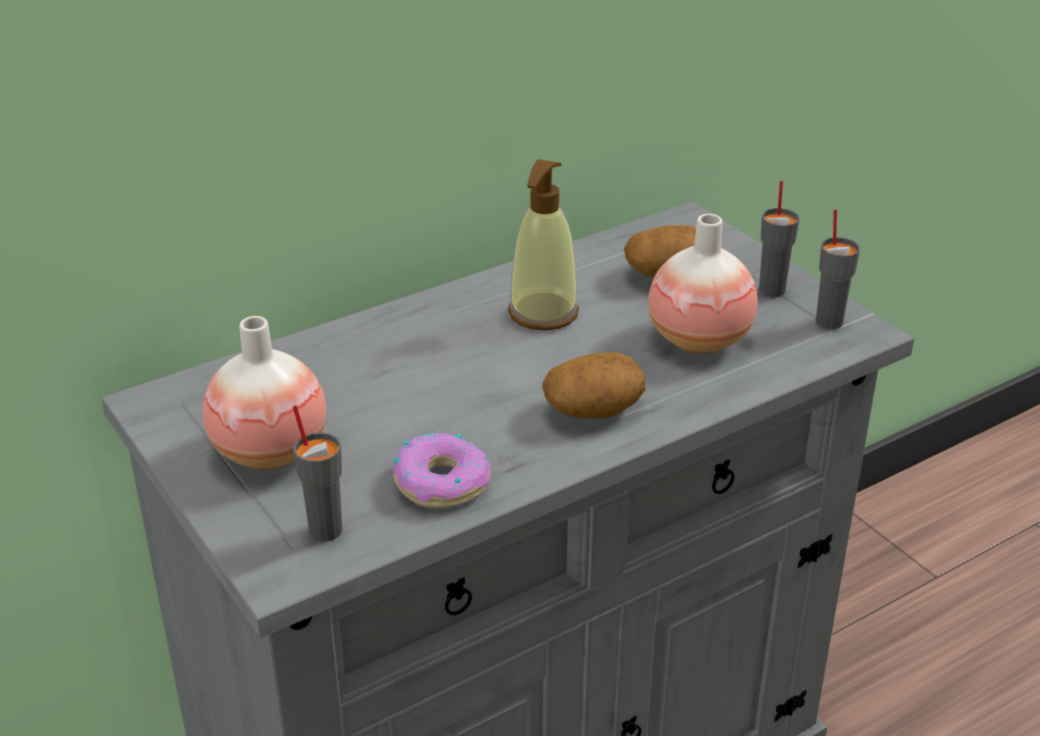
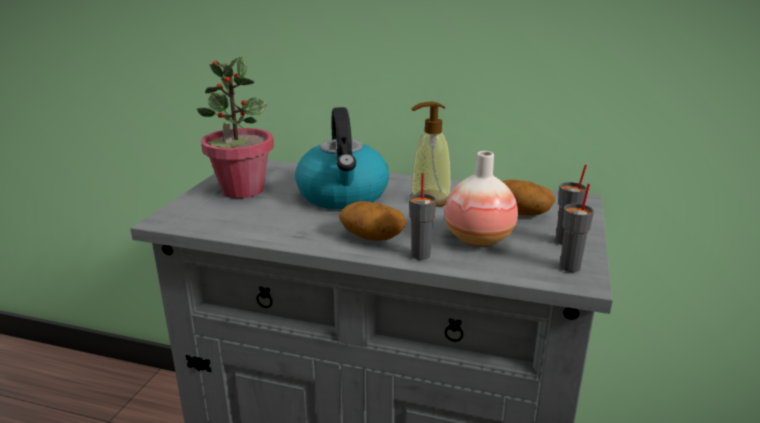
camera: 50 degrees right, 10 degrees down
vase [203,316,326,470] -> potted plant [197,56,274,199]
grey cup [293,405,342,541] -> grey cup moved to [409,173,436,260]
donut [393,433,491,508] -> none
none -> kettle [295,107,389,210]

